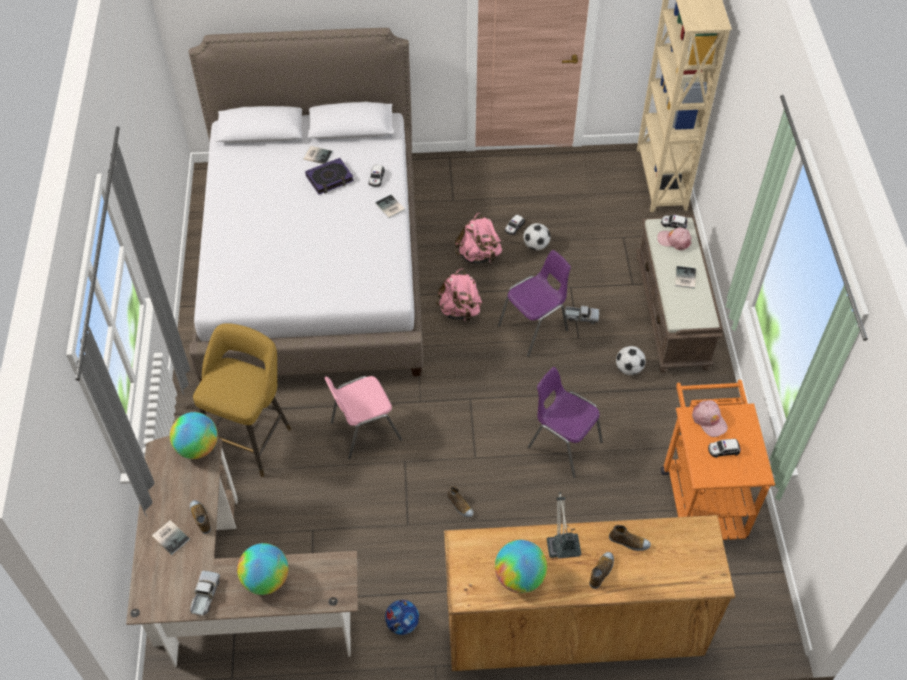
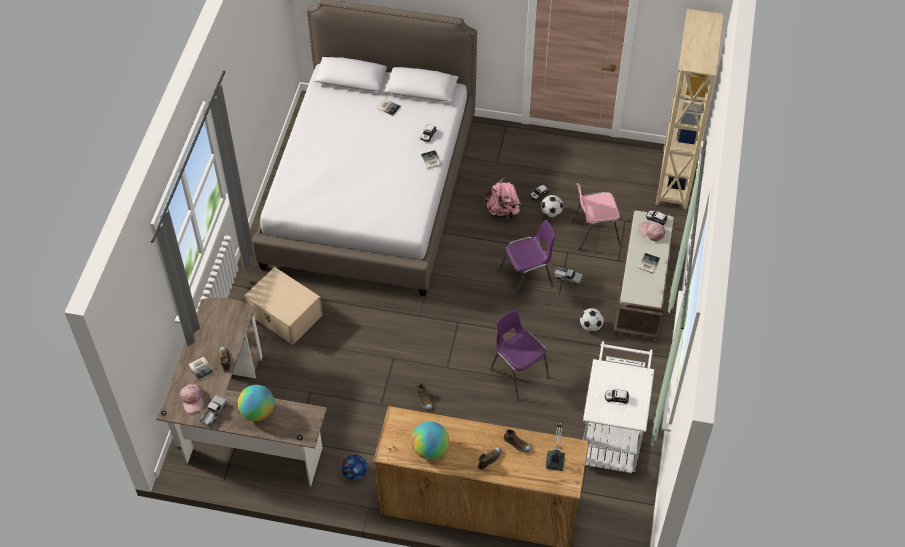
camera: 15 degrees right, 0 degrees up
globe [170,412,218,459] -> none
yellow stool [193,323,291,477] -> beige storage box [244,267,323,345]
book [305,158,354,195] -> none
pink chair [324,376,402,459] -> pink chair moved to [571,183,621,250]
pink backpack [436,268,482,322] -> none
table lamp [547,492,581,558] -> table lamp moved to [546,421,565,471]
orange cart [661,380,775,540] -> white cart [583,341,654,474]
pink cap [692,400,728,437] -> pink cap moved to [180,384,204,413]

